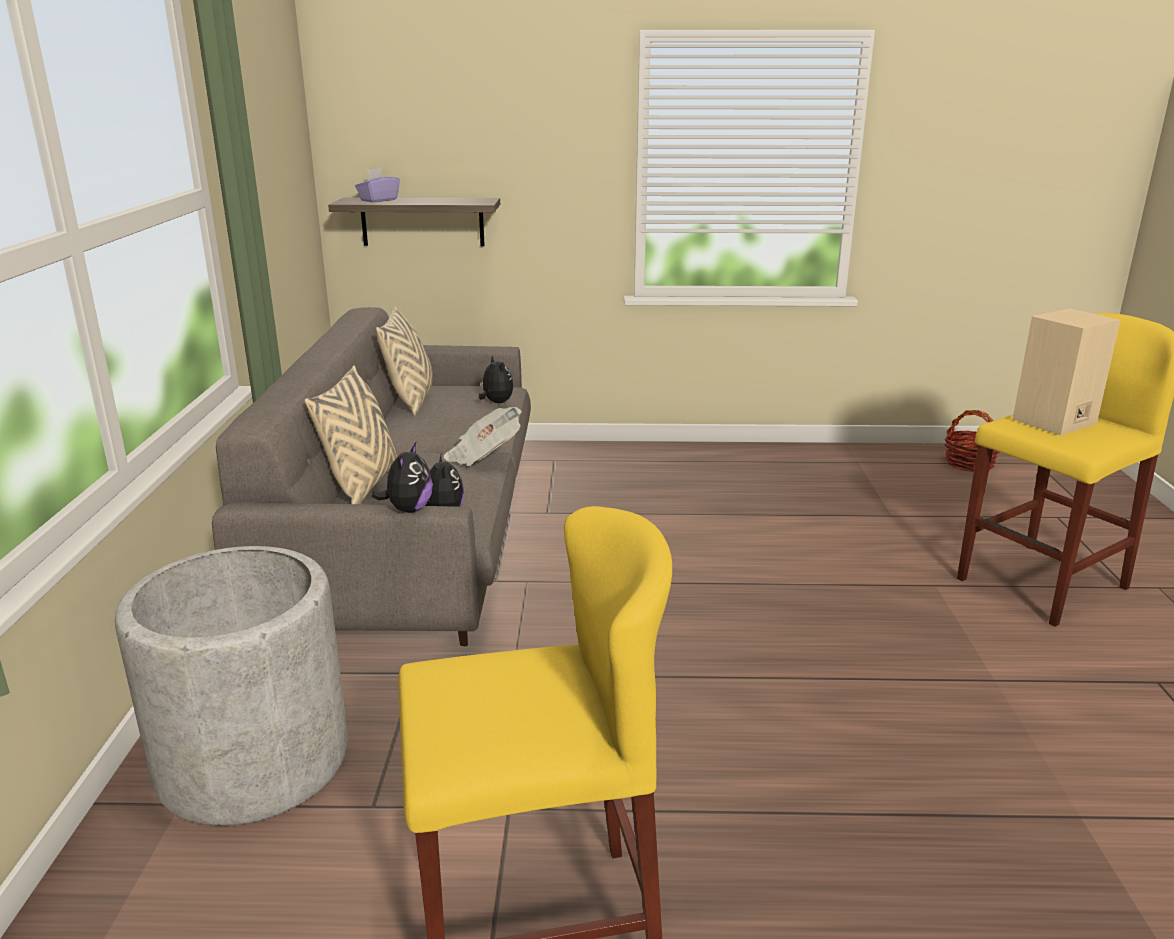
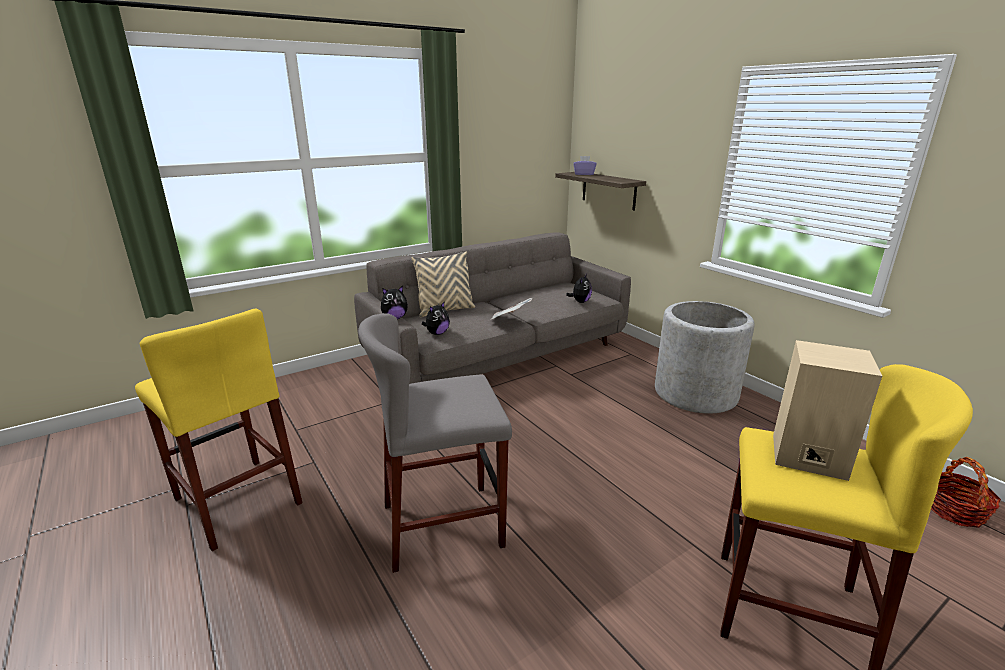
camera: 55 degrees right, 0 degrees up
grey planter [115,546,348,826] -> grey planter moved to [655,301,755,414]
beige pillow [376,306,433,416] -> none
none -> grey stool [358,313,512,573]

